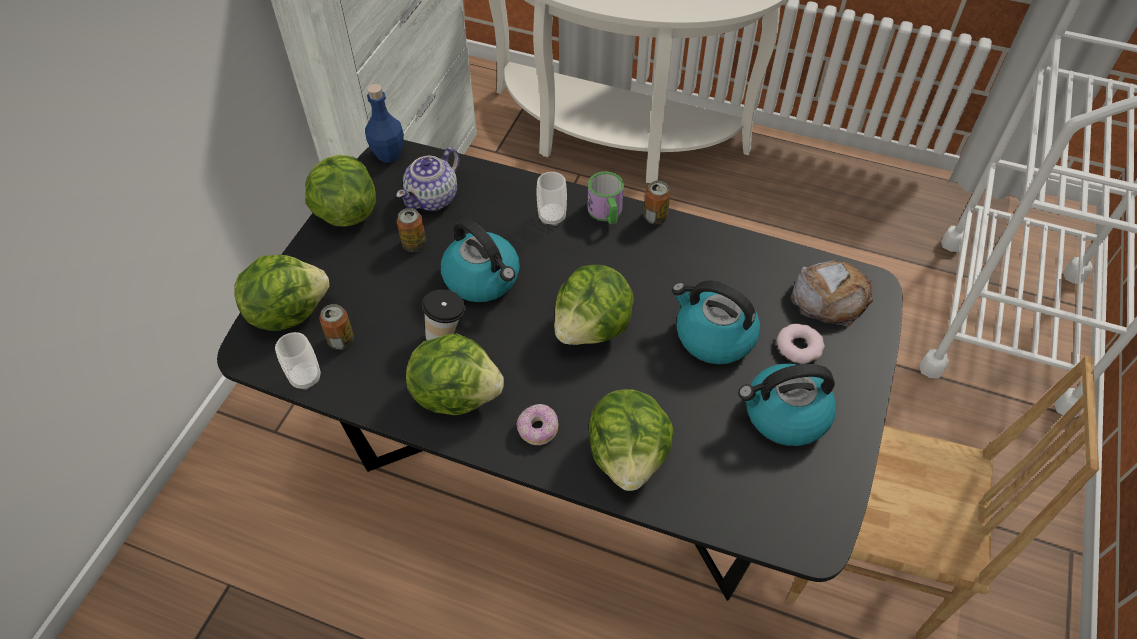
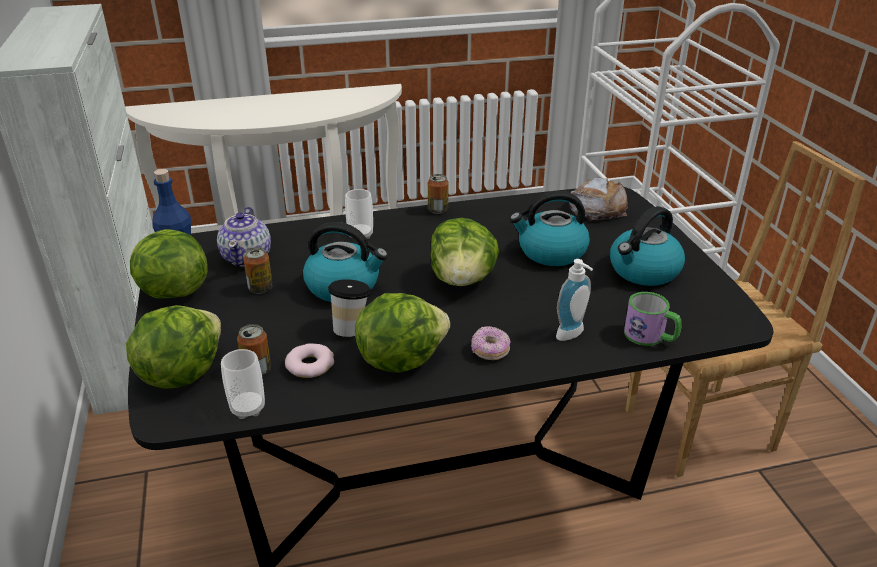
camera: 35 degrees left, 20 degrees down
mug [587,172,624,224] -> mug moved to [624,292,682,346]
lettuce [589,389,674,491] -> soap dispenser [556,259,593,341]
donut [777,324,825,363] -> donut moved to [285,343,334,378]

